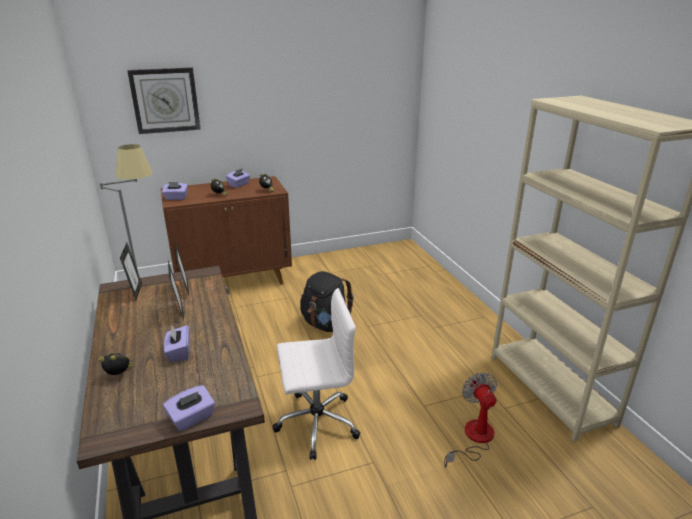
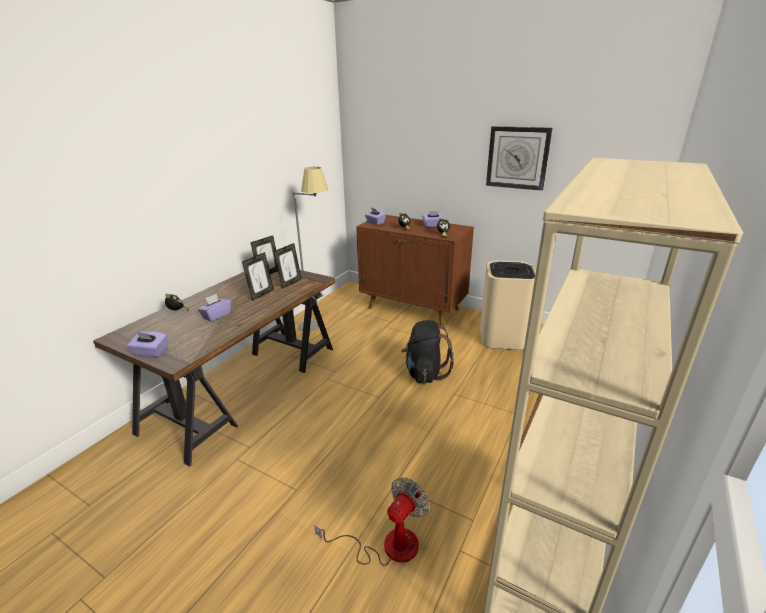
camera: 50 degrees right, 0 degrees up
wall clock [127,67,201,134] -> wall clock moved to [486,126,553,191]
white office chair [273,288,361,460] -> none
none -> beige trash can [480,260,536,350]

